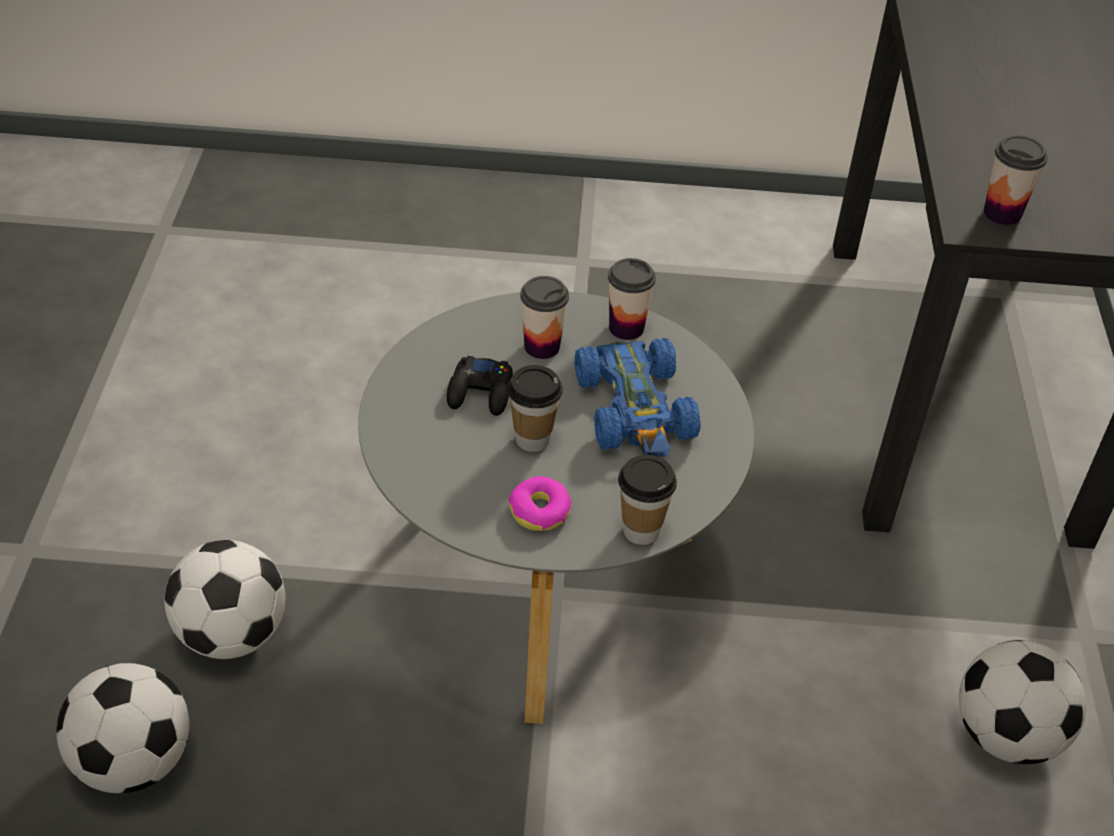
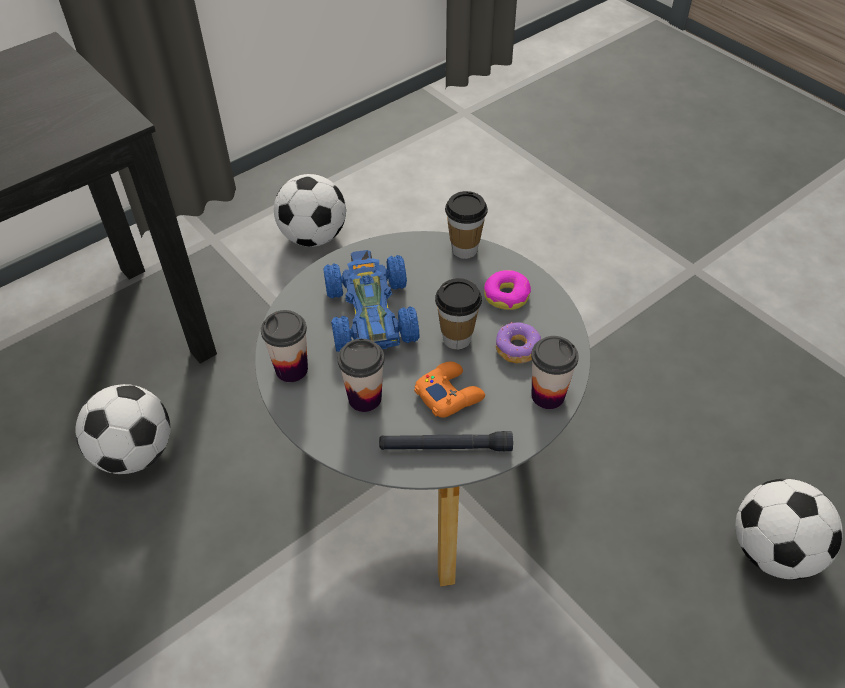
camera: 130 degrees left, 5 degrees up
football [164,540,286,659] -> football moved to [75,384,170,474]
black game controller [447,356,513,416] -> orange game controller [414,361,485,418]
blue toy car [574,338,701,457] -> blue toy car turned 45 degrees counterclockwise [323,250,420,352]
cup [984,135,1048,225] -> cup moved to [531,336,579,409]
none -> black flashlight [379,431,513,452]
none -> donut [496,322,541,363]

